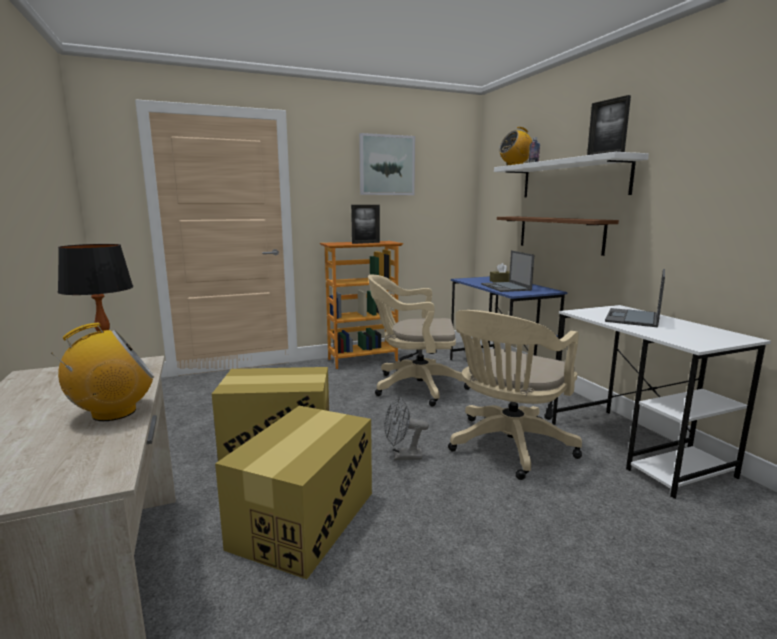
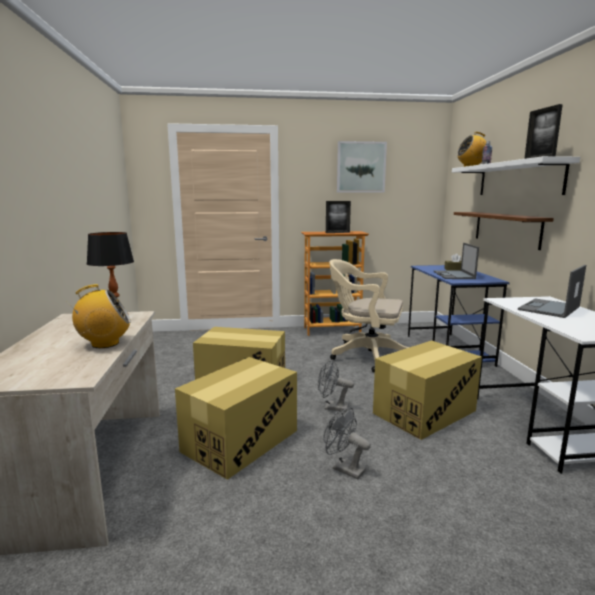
camera: 15 degrees right, 0 degrees up
beige office chair [448,310,582,480] -> cardboard box [373,340,482,440]
none -> grey fan [323,407,371,479]

